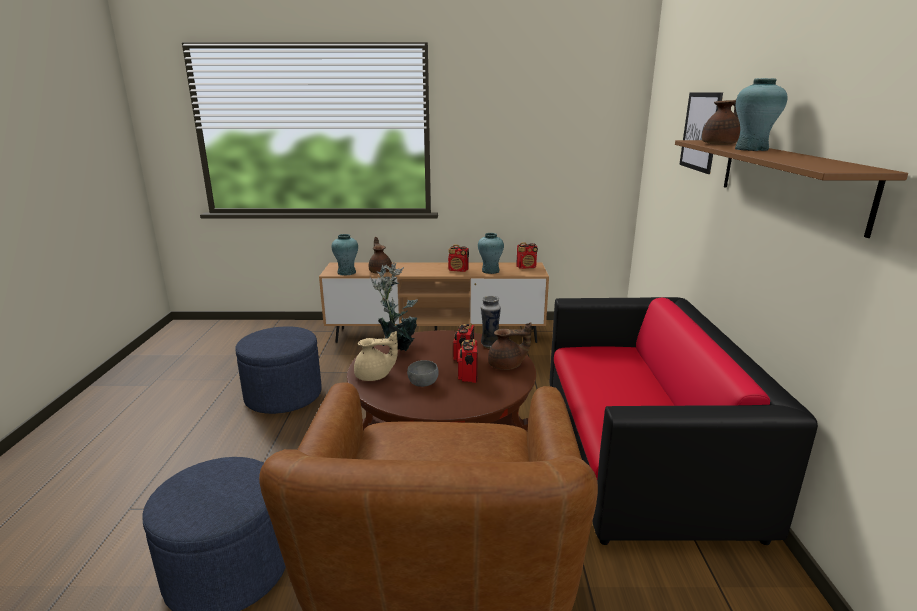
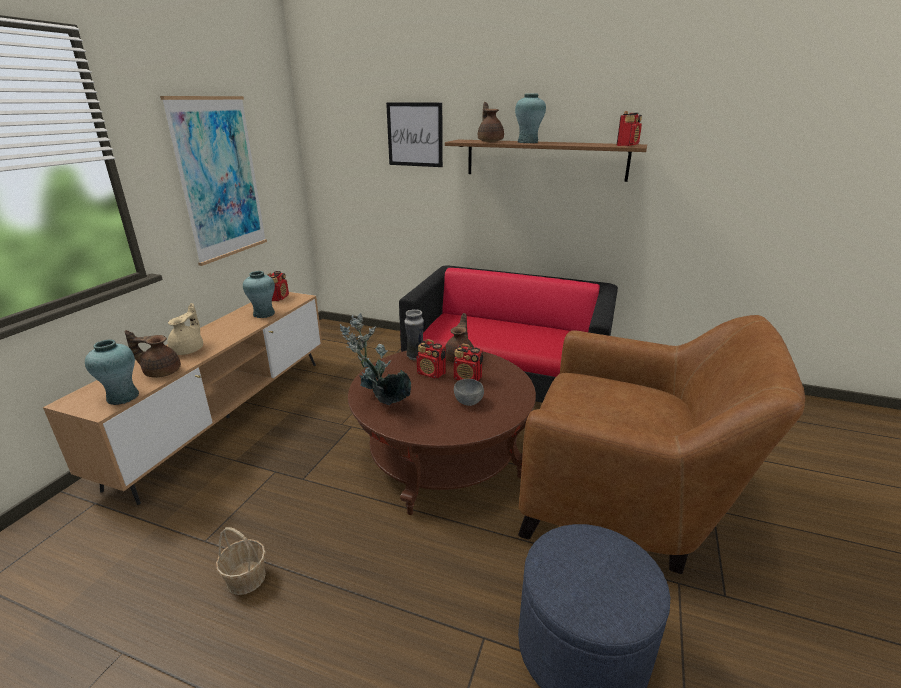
camera: 70 degrees left, 5 degrees up
blue ottoman [236,326,322,414] -> basket [216,527,266,595]
beige teapot [354,331,398,381] -> beige teapot moved to [168,303,203,355]
radio [448,244,469,272] -> radio moved to [617,111,642,146]
none -> picture [160,96,267,266]

